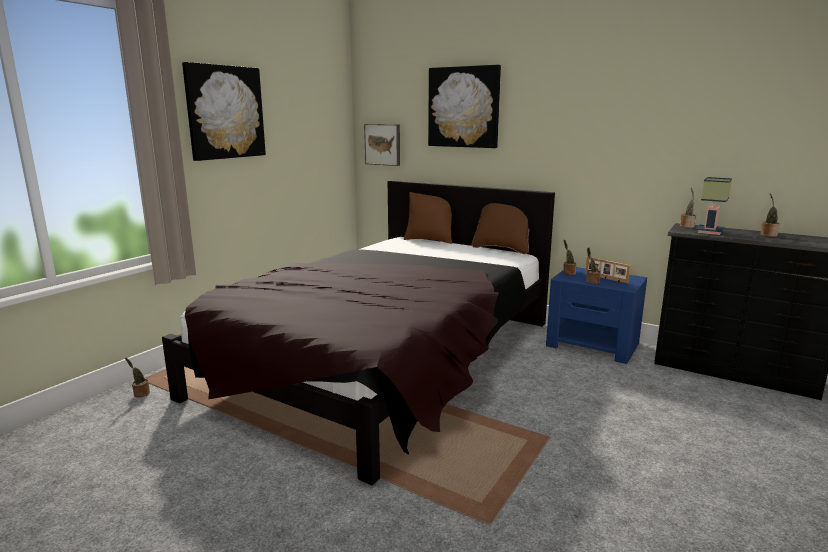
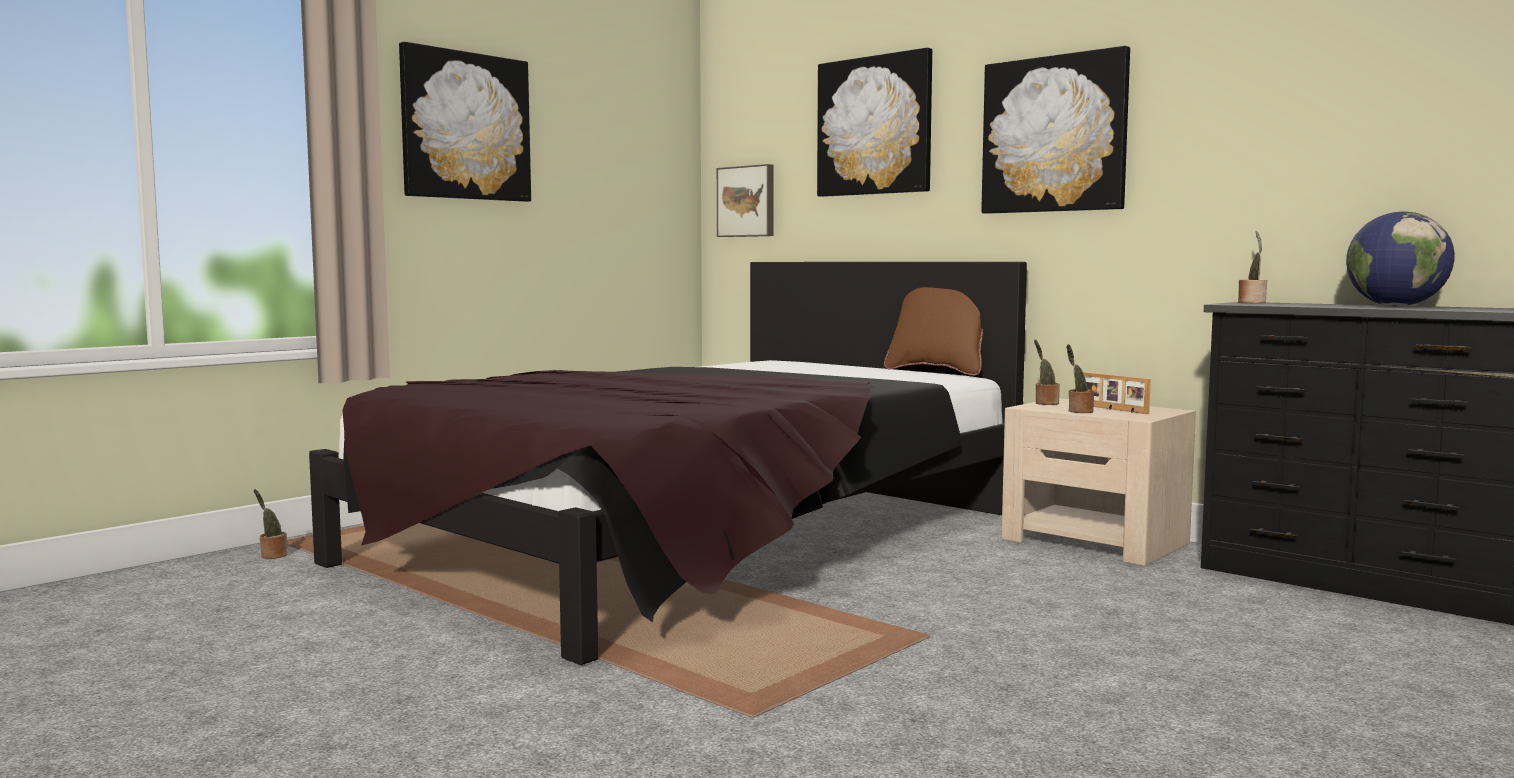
camera: 10 degrees right, 10 degrees down
brown pillow [404,192,452,244] -> none
blue nightstand [546,267,647,364] -> beige nightstand [1002,398,1196,566]
table lamp [696,177,732,235] -> none
potted plant [760,193,780,237] -> globe [1346,212,1455,306]
none -> picture [981,46,1130,214]

